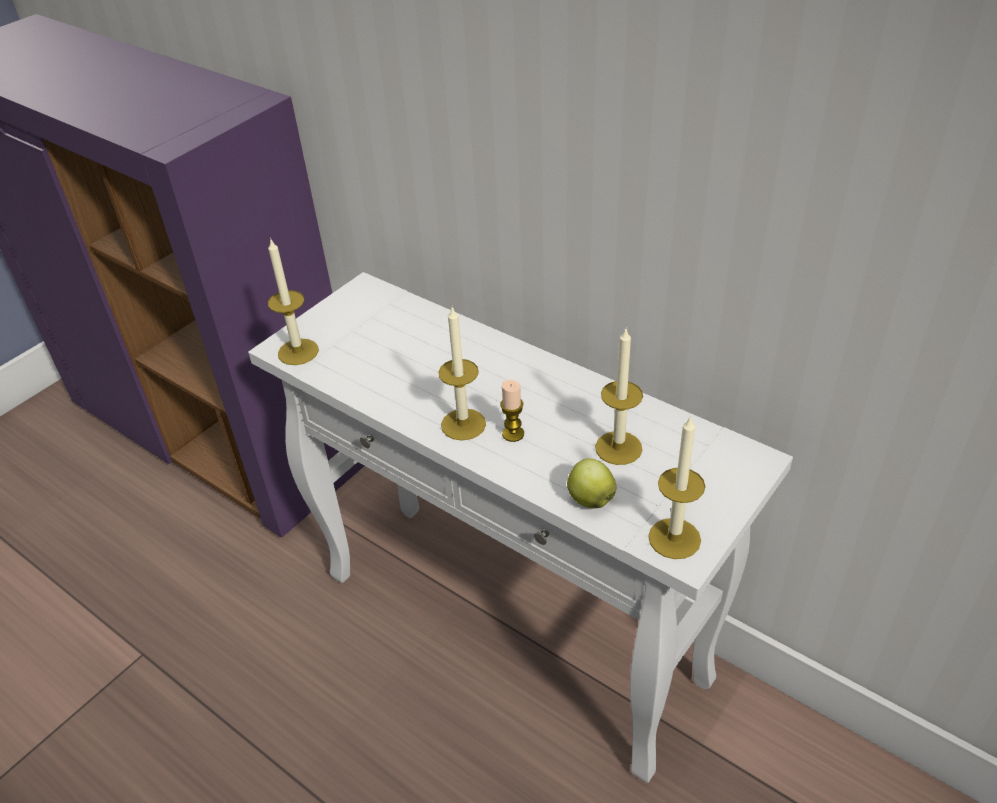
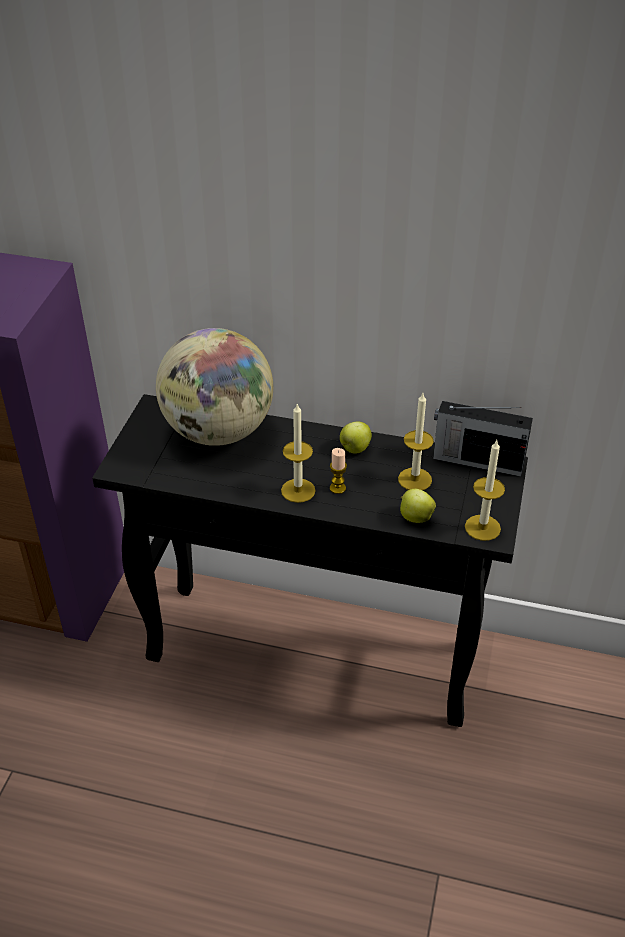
camera: 25 degrees left, 0 degrees up
white console table [248,272,793,783] -> black console table [92,394,528,727]
candle [268,238,319,365] -> none
none -> globe [156,328,273,446]
none -> apple [340,422,372,453]
none -> radio [433,401,533,477]

